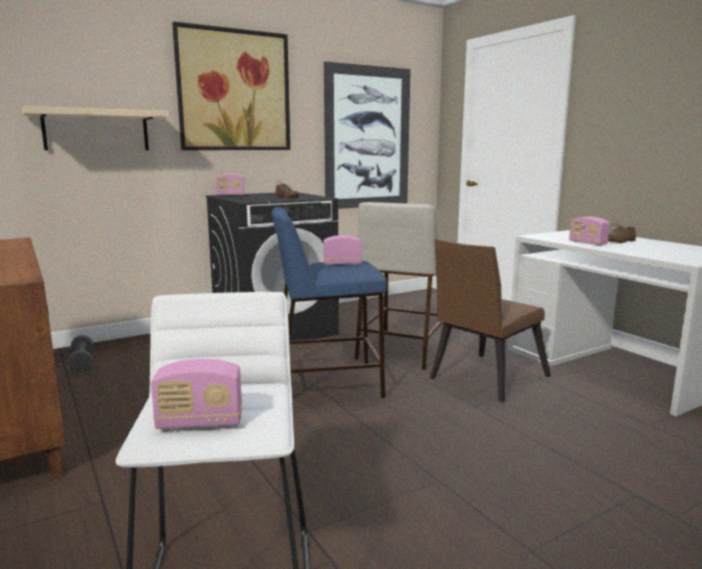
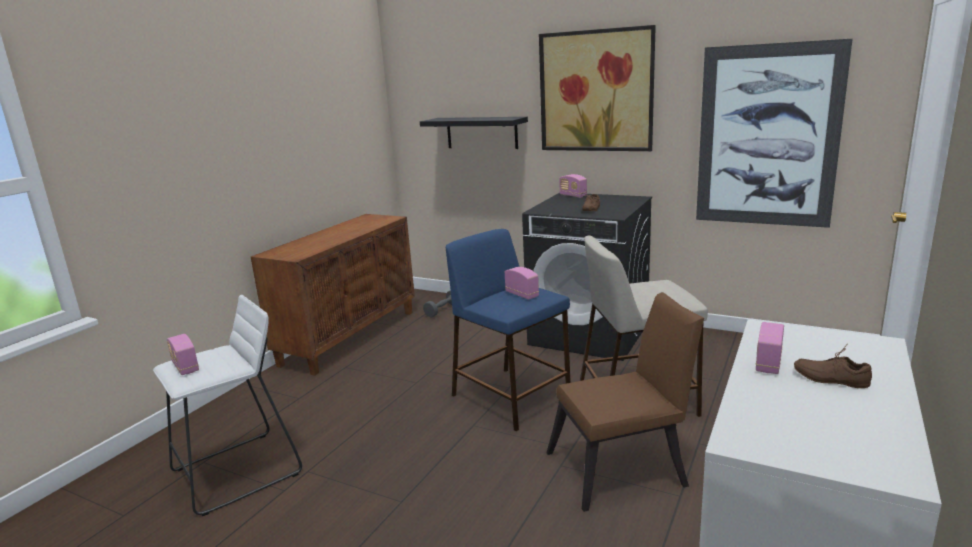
camera: 60 degrees right, 5 degrees up
beige shelf [22,106,170,150] -> black shelf [420,117,528,149]
brown chair [430,239,551,402] -> brown chair turned 150 degrees clockwise [546,292,704,512]

